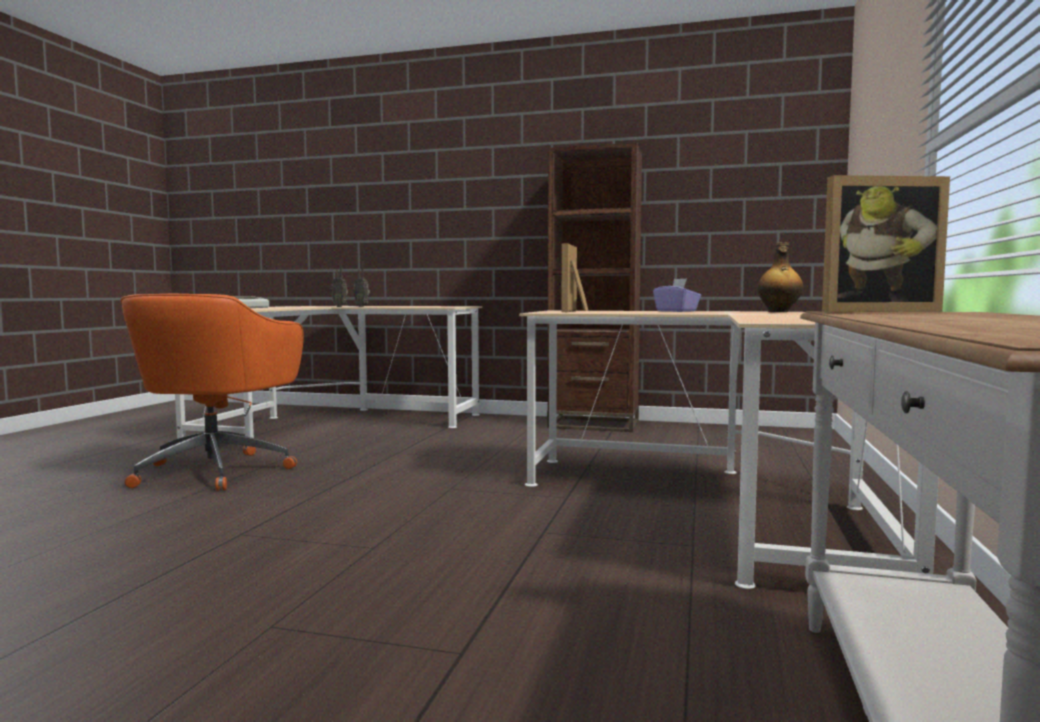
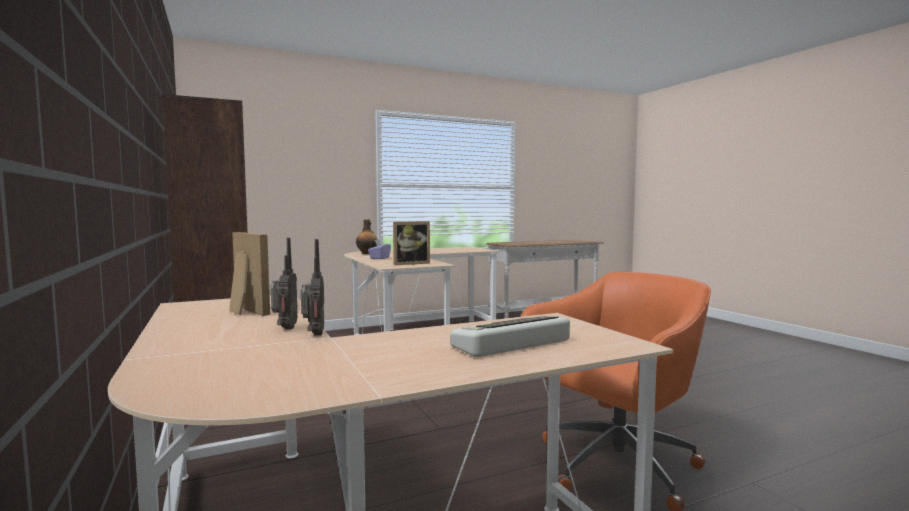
camera: 130 degrees left, 0 degrees up
picture frame [822,175,950,312] -> picture frame moved to [229,232,270,316]

